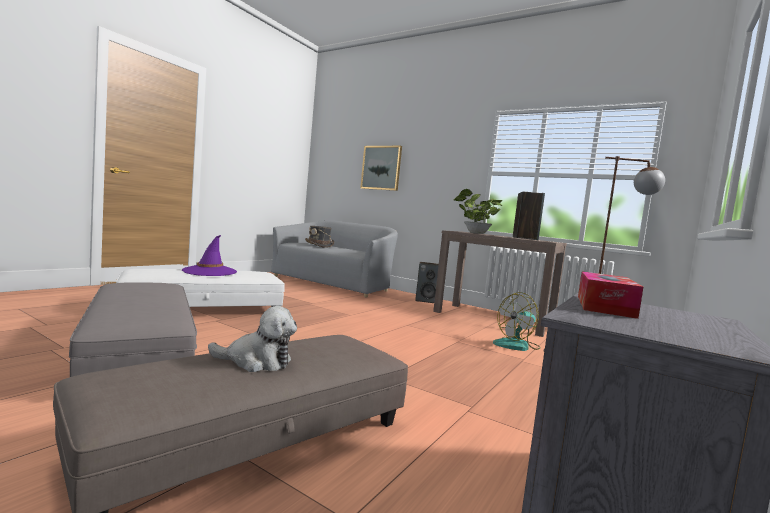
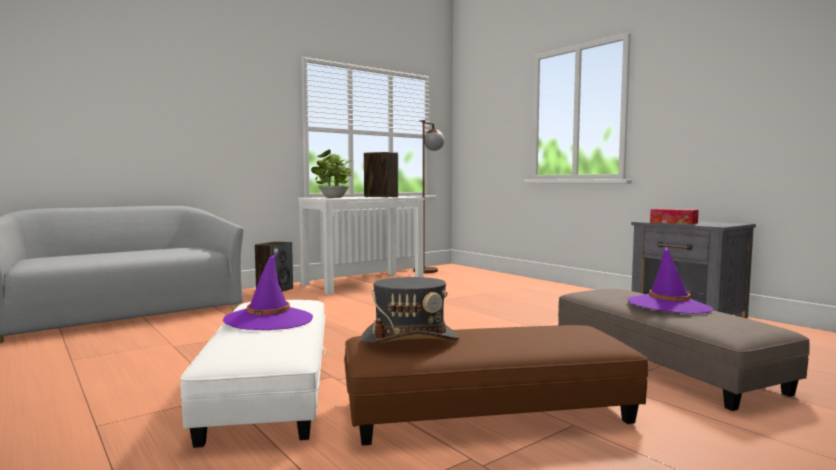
camera: 70 degrees left, 0 degrees up
grey ottoman [69,282,197,377] -> brown ottoman [344,325,648,446]
plush toy [208,306,297,372] -> purple hat [627,247,713,314]
grey hat [305,226,334,248] -> grey hat moved to [360,277,459,344]
picture [360,146,402,191] -> none
brown console table [433,230,567,337] -> white console table [298,197,424,295]
fan [493,292,541,351] -> none

